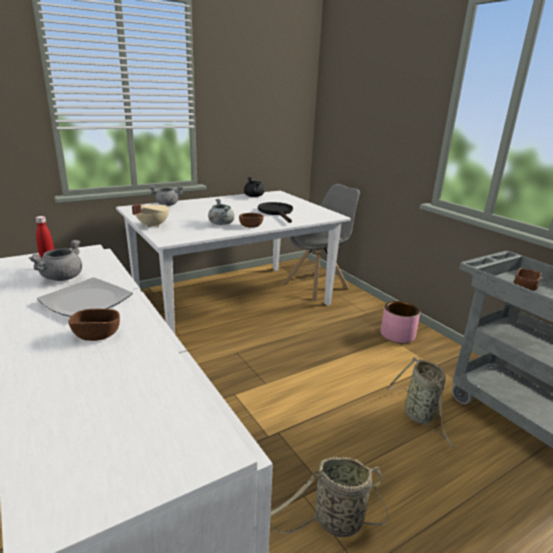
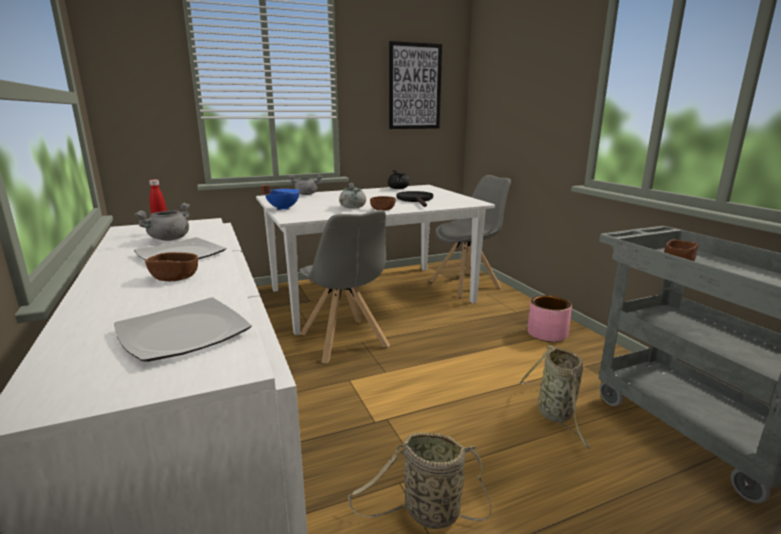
camera: 10 degrees right, 5 degrees down
beige cooking pot [132,204,169,228] -> blue cooking pot [260,185,300,210]
none -> plate [114,297,252,362]
none -> grey chair [299,210,390,364]
none -> picture [389,41,442,129]

